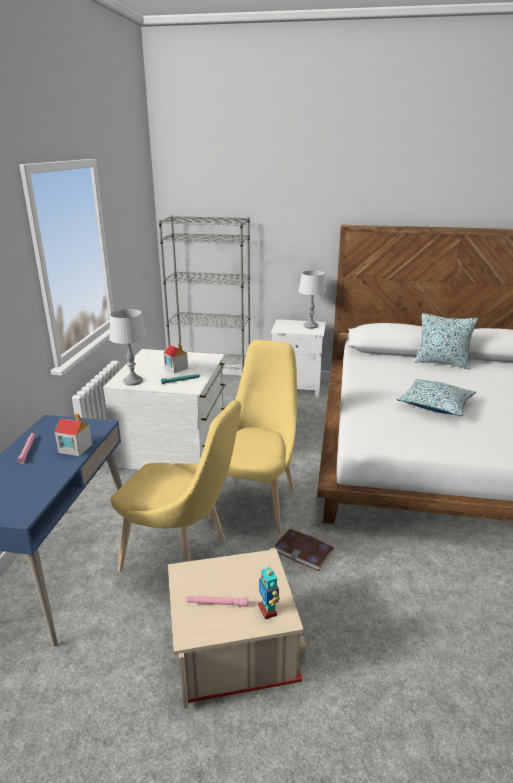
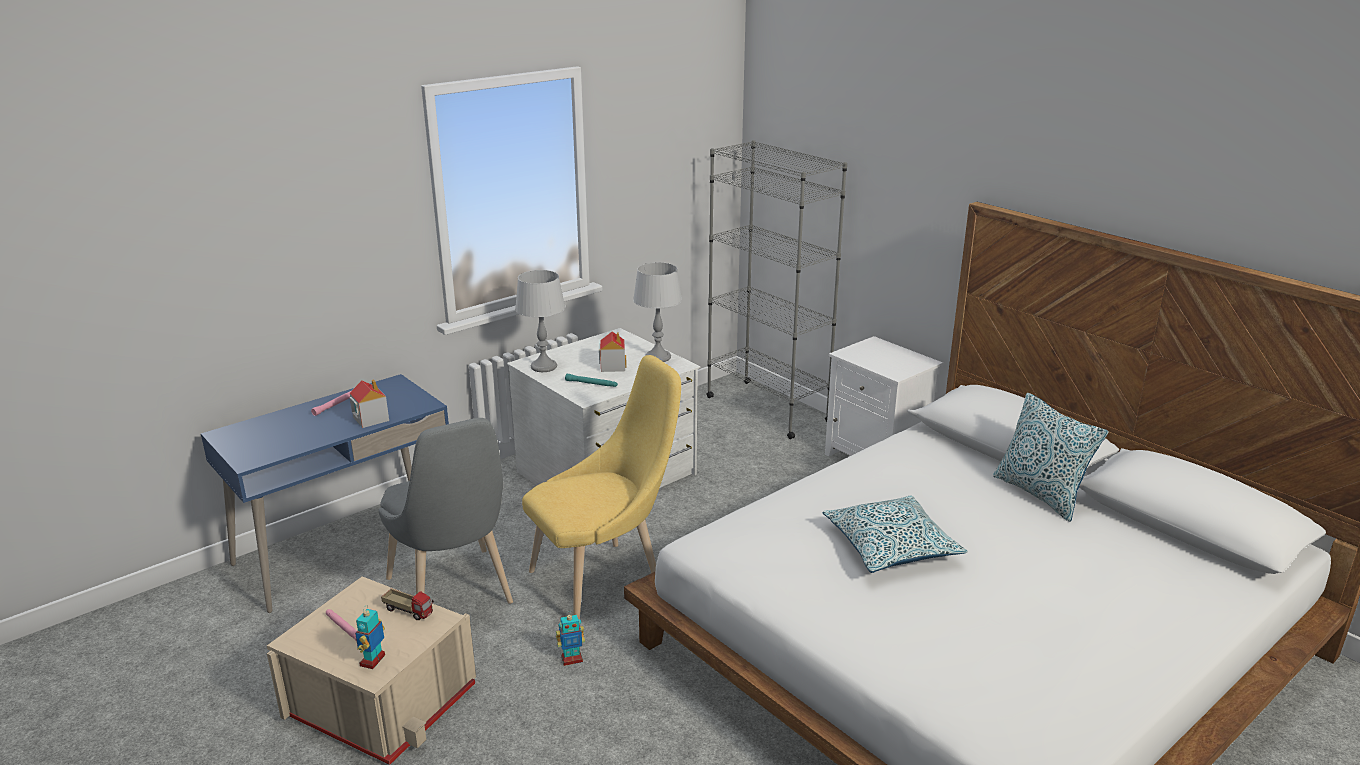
camera: 40 degrees right, 0 degrees up
yellow chair [111,400,241,572] -> grey chair [379,418,513,604]
book [274,529,334,571] -> toy robot [556,611,585,666]
grey table lamp [298,270,326,329] -> grey table lamp moved to [633,262,682,362]
none -> toy truck [381,588,434,620]

